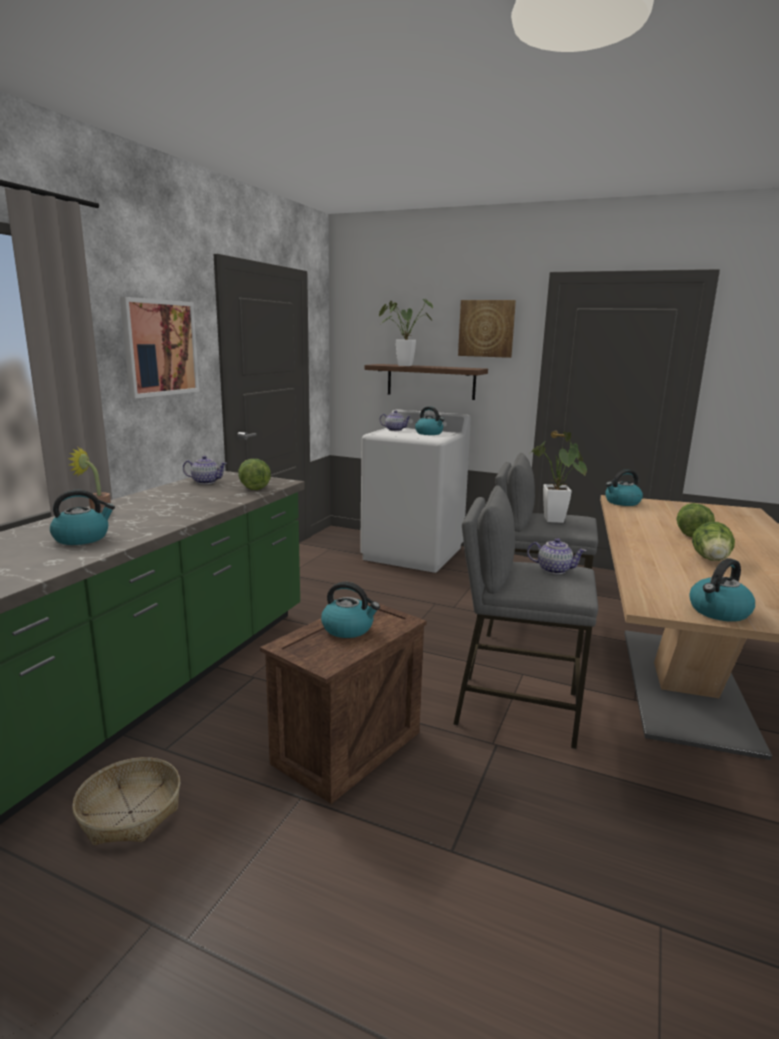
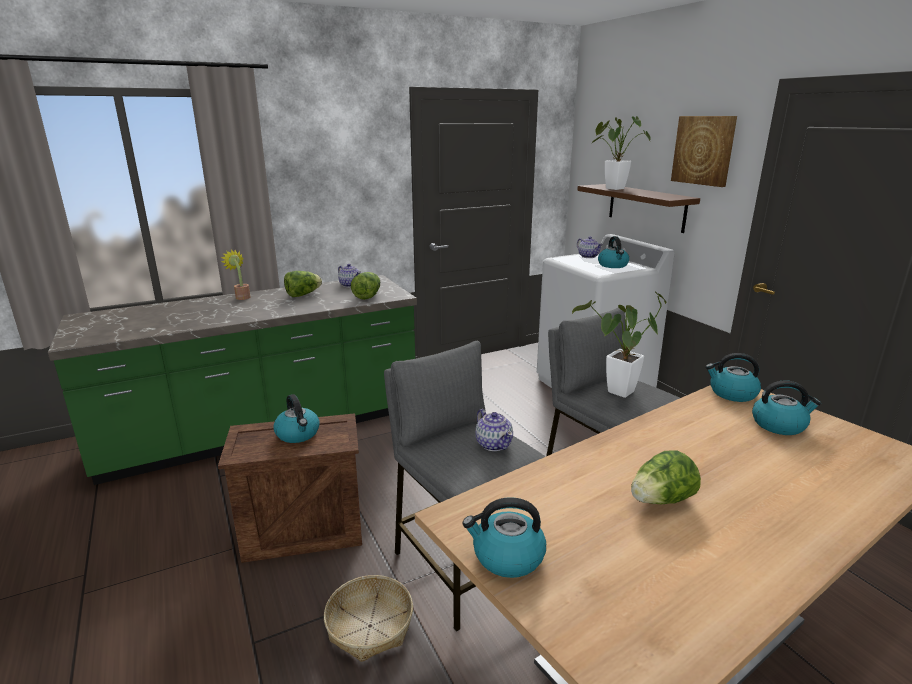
camera: 40 degrees right, 5 degrees up
kettle [50,490,115,545] -> kettle moved to [752,380,821,435]
basket [72,757,180,845] -> basket moved to [324,575,413,662]
picture [120,297,199,398] -> none
lettuce [677,503,715,537] -> lettuce moved to [284,271,322,297]

